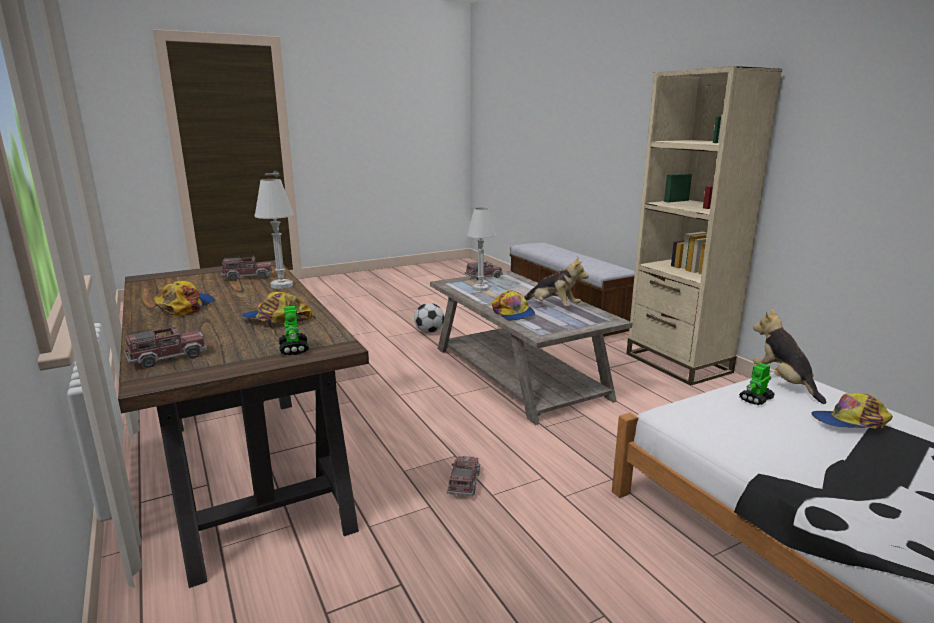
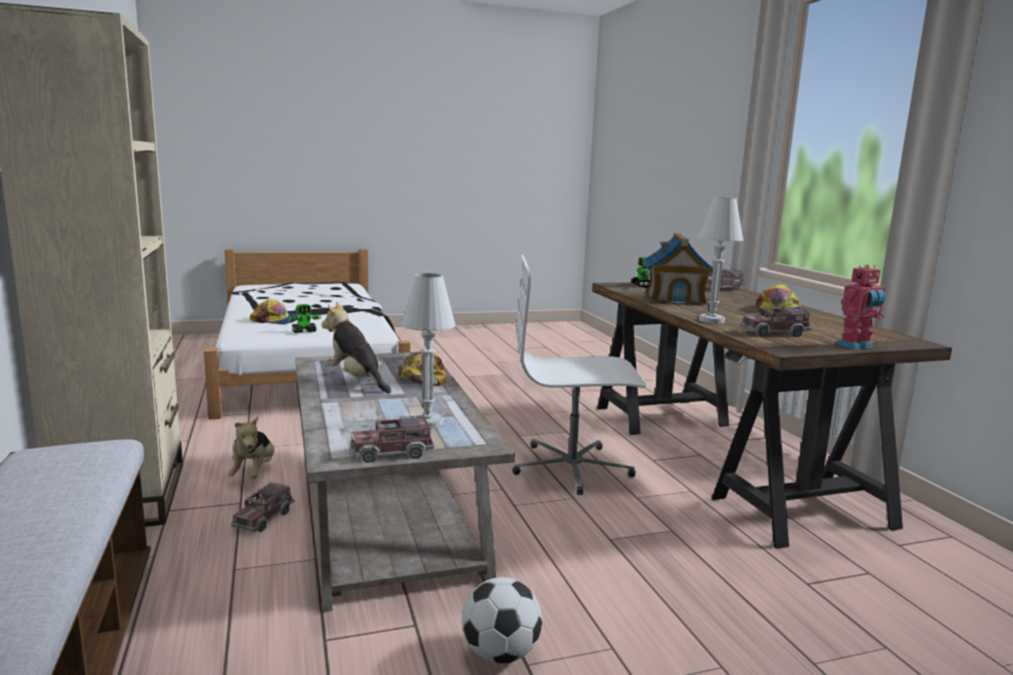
camera: 170 degrees left, 5 degrees down
cap [241,292,312,323] -> toy house [643,233,713,305]
toy truck [447,456,480,496] -> toy truck moved to [231,482,295,532]
plush toy [753,308,826,404] -> plush toy moved to [227,417,275,479]
none -> white office chair [513,255,646,495]
none -> toy robot [837,264,885,350]

